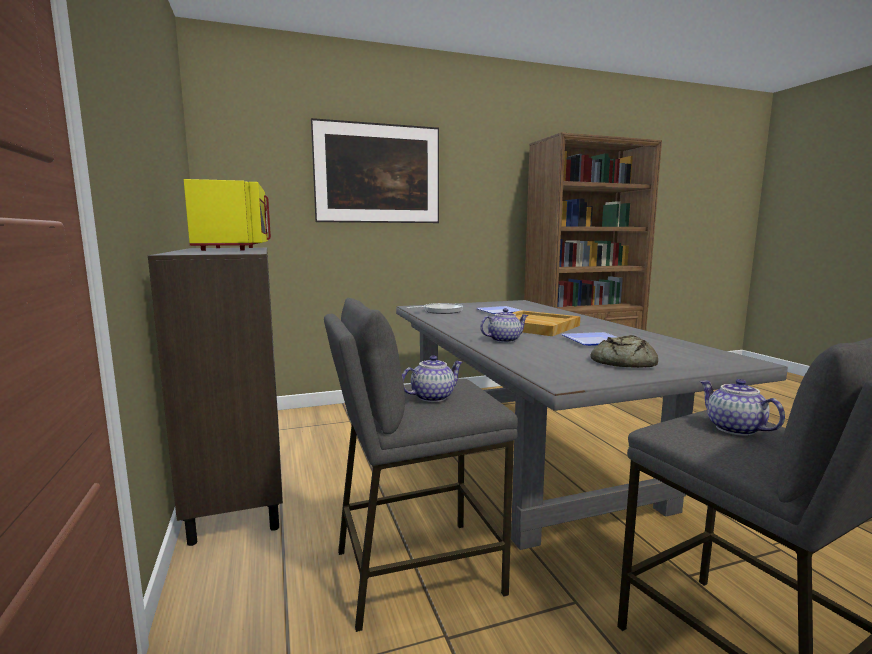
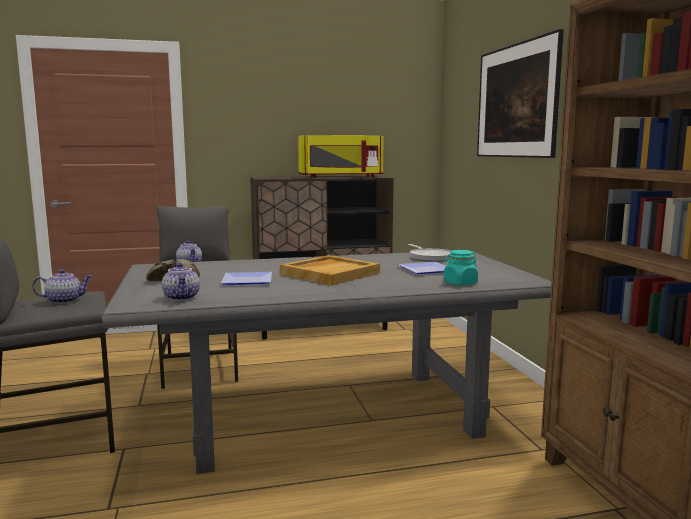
camera: 95 degrees right, 0 degrees up
teapot [480,308,529,343] -> teapot moved to [162,263,200,301]
none -> turquoise jar [444,250,478,285]

